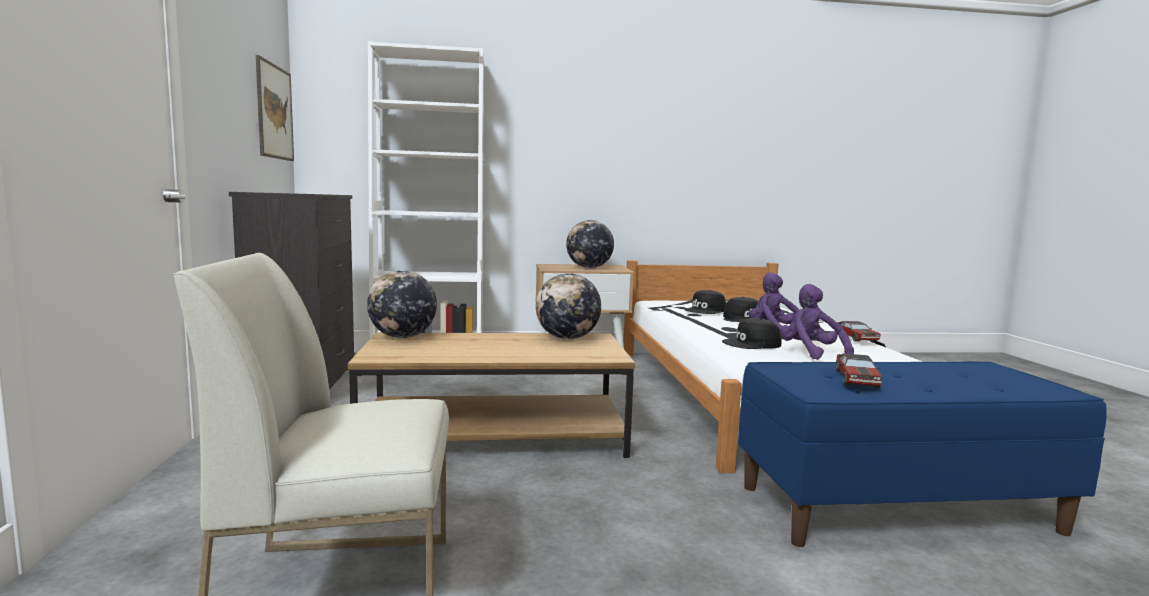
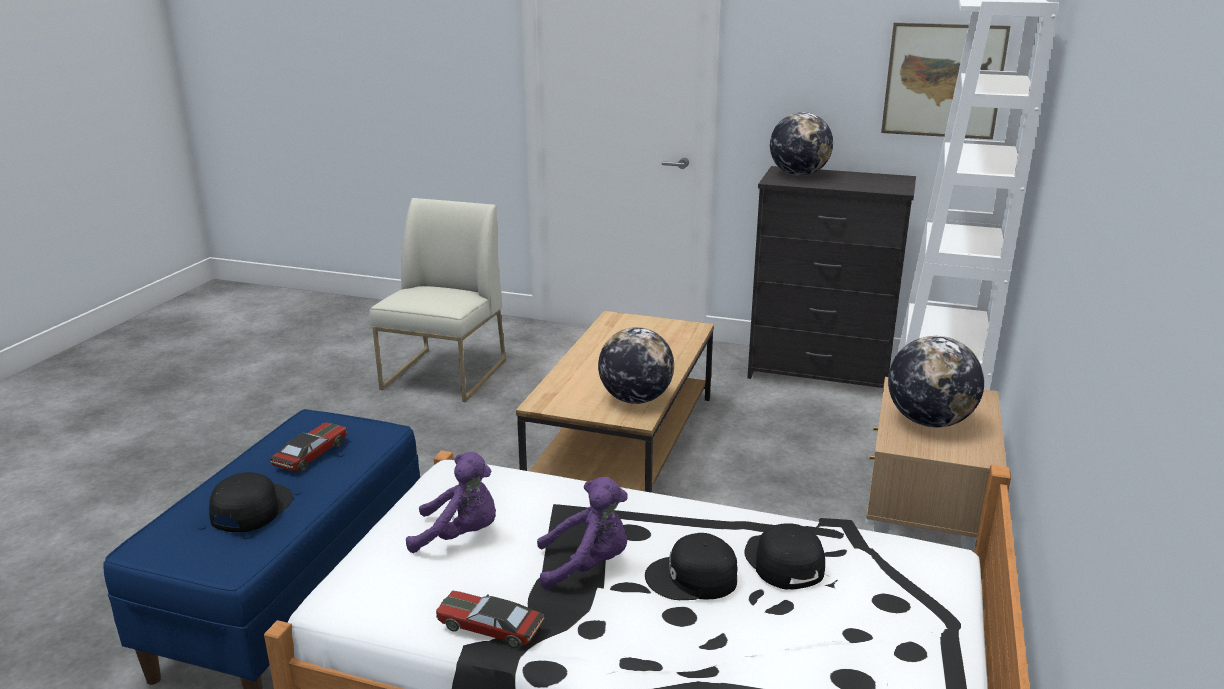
camera: 115 degrees right, 15 degrees up
globe [367,270,437,338] -> globe moved to [770,112,833,176]
black cap [722,318,781,349] -> black cap moved to [209,472,293,533]
toy car [836,353,882,388] -> toy car turned 75 degrees clockwise [270,422,347,472]

